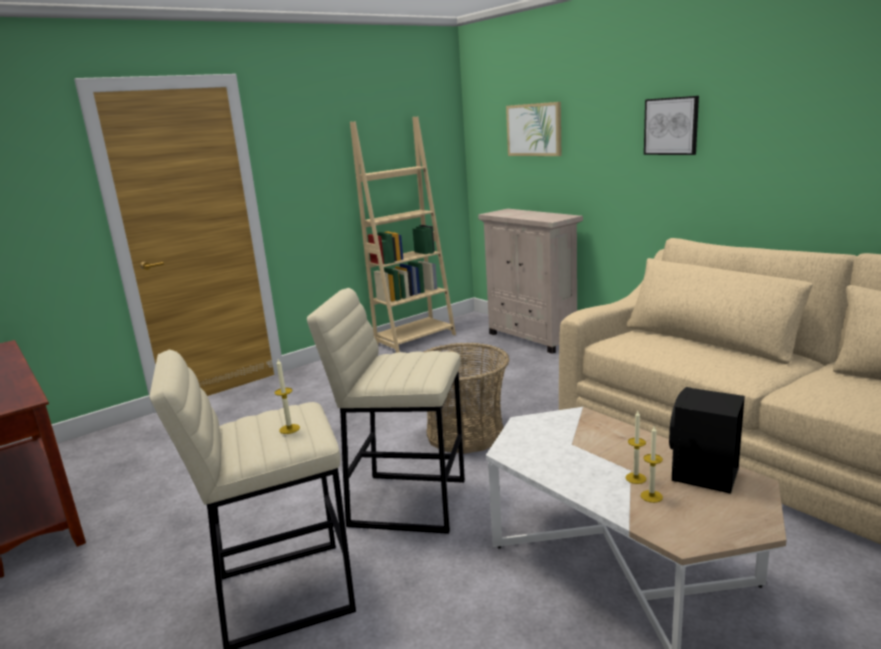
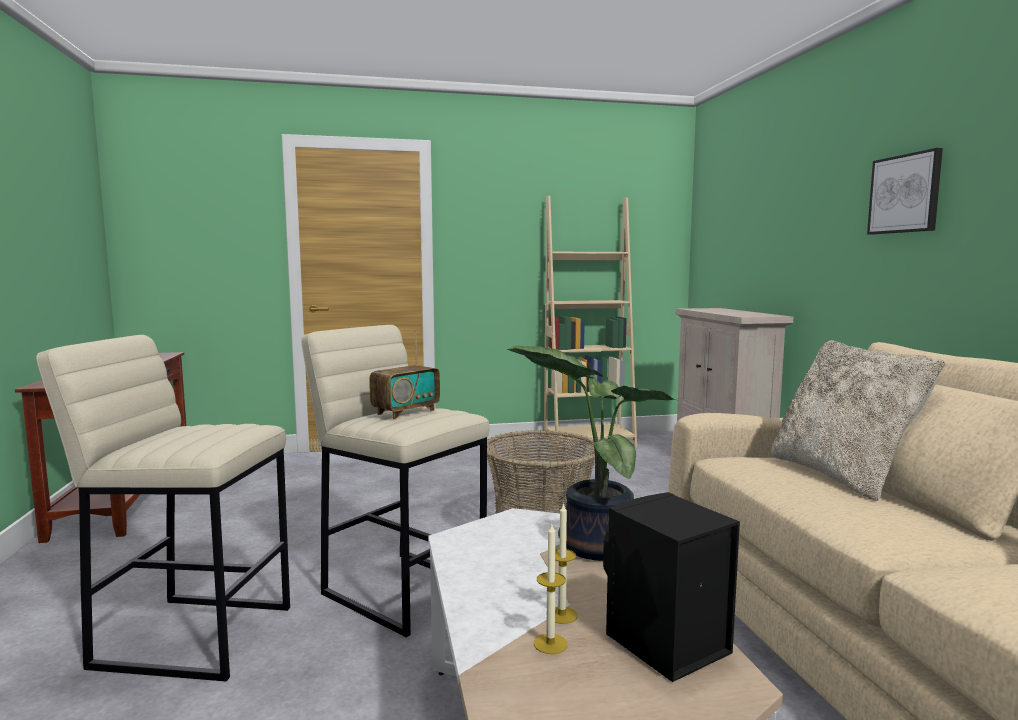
camera: 25 degrees right, 10 degrees down
candle [275,359,300,434] -> none
picture [506,102,561,156] -> none
none -> radio [369,331,440,419]
none -> potted plant [508,345,676,561]
none -> beige pillow [771,340,946,501]

